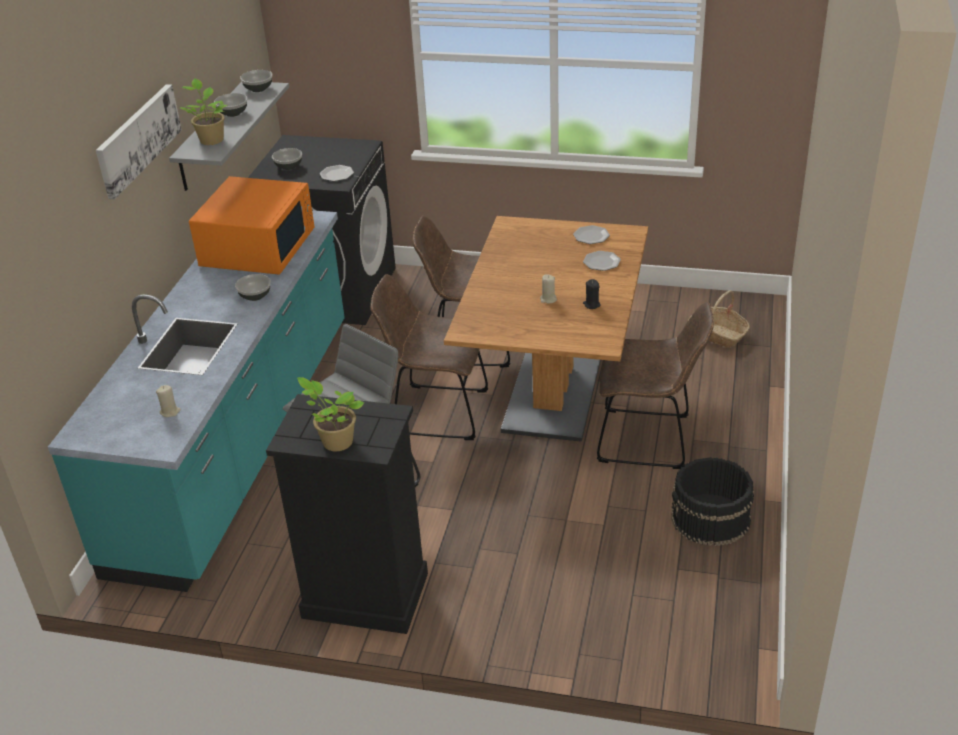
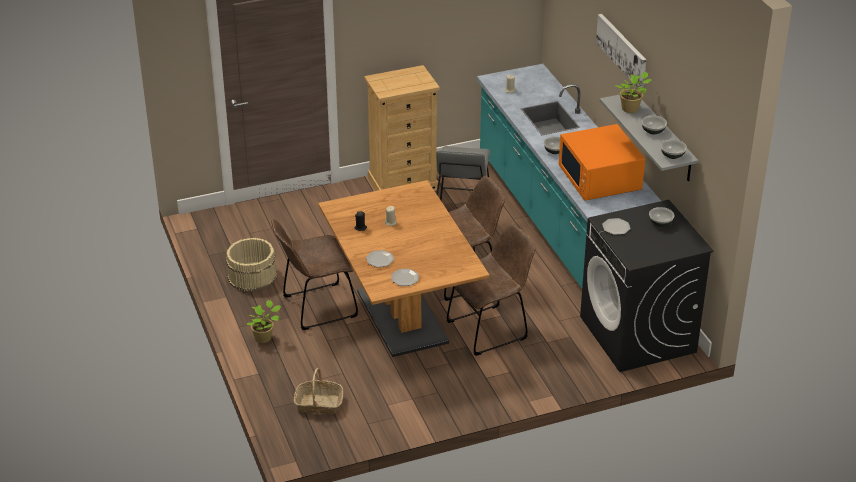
camera: 145 degrees right, 0 degrees up
black dresser [266,394,428,634] -> beige dresser [364,65,440,191]
potted plant [297,377,364,451] -> potted plant moved to [247,300,281,343]
black bucket [671,457,754,546] -> beige bucket [226,238,277,291]

